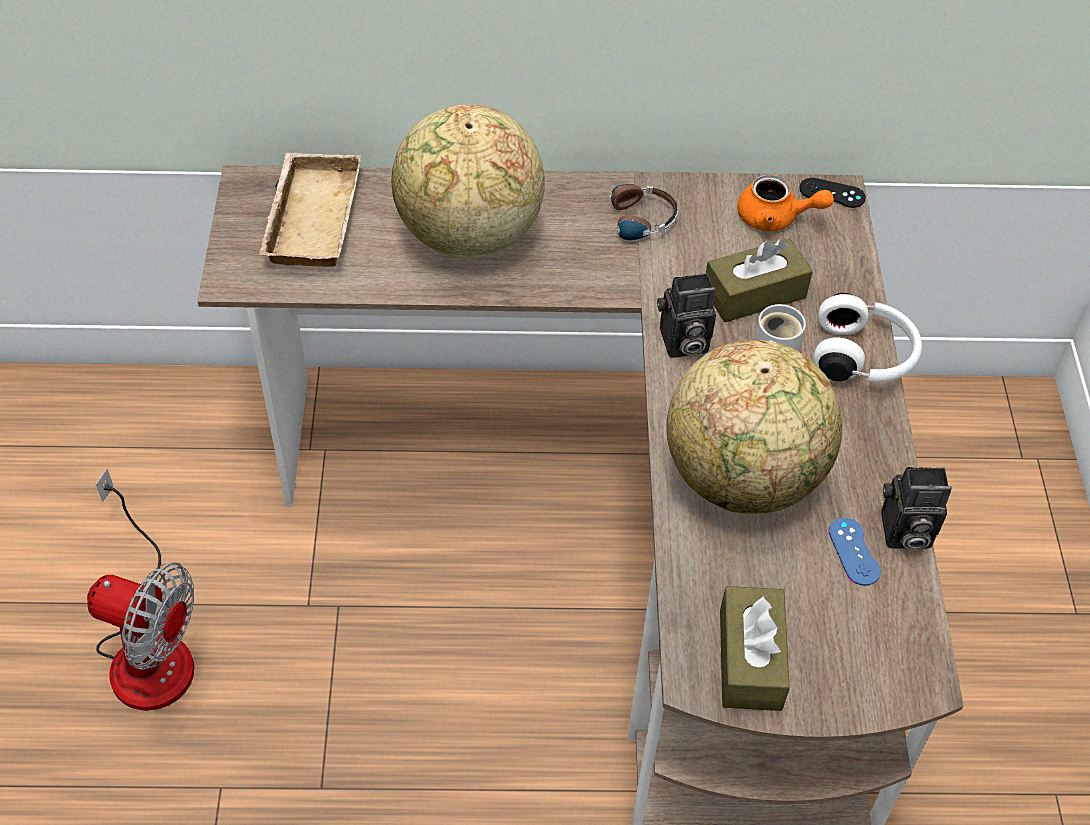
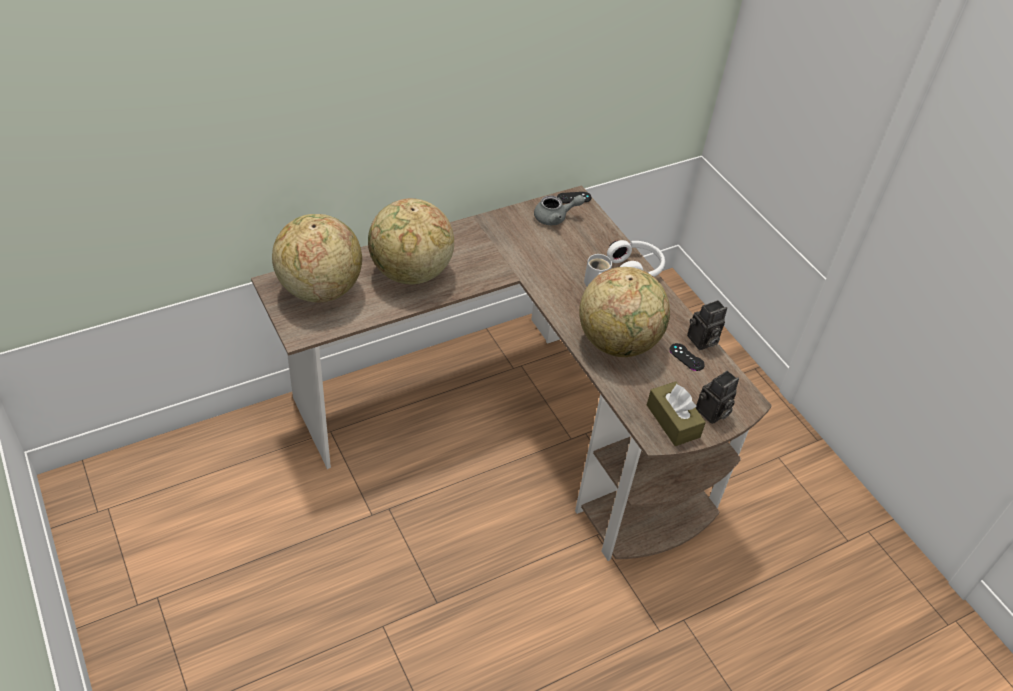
camera: 30 degrees left, 5 degrees down
fan [87,468,194,711] -> none
beige tray [259,152,361,267] -> globe [272,214,362,303]
headphones [583,184,678,240] -> none
camera [657,273,716,358] -> camera moved to [696,371,739,424]
brown tissue box [706,238,813,322] -> none
orange teapot [738,174,834,232] -> grey teapot [534,195,585,225]
blue game controller [829,517,881,586] -> black game controller [669,343,705,371]

